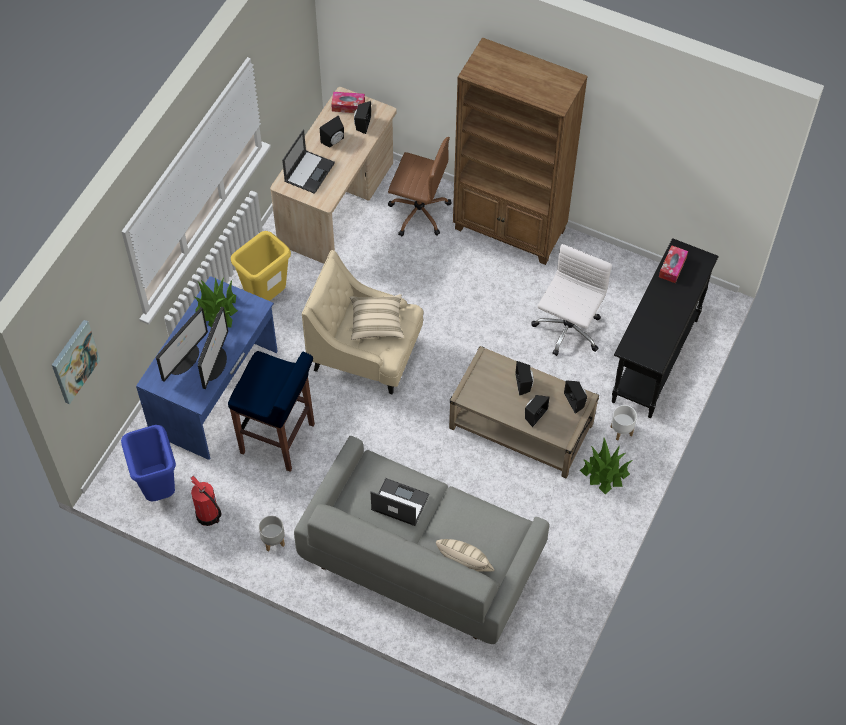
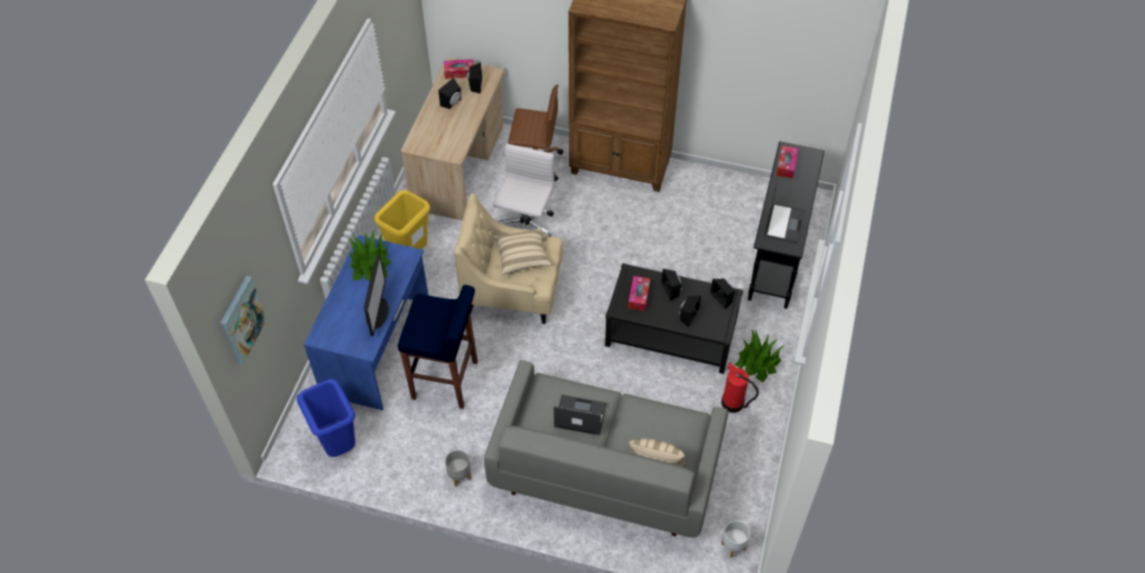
camera: 10 degrees left, 5 degrees down
monitor [156,307,208,381] -> none
fire extinguisher [190,476,222,526] -> fire extinguisher moved to [721,362,759,413]
laptop [282,129,335,194] -> laptop moved to [764,182,805,244]
beige coffee table [449,346,599,478] -> black coffee table [605,263,743,374]
white office chair [531,244,612,356] -> white office chair moved to [493,144,554,237]
white planter [610,405,637,440] -> white planter moved to [721,520,750,558]
none -> tissue box [628,276,650,311]

